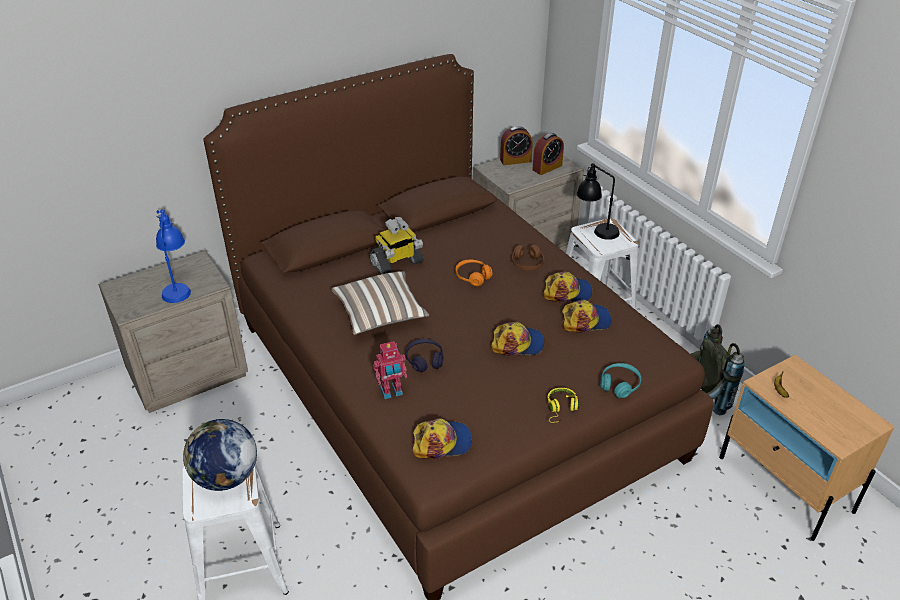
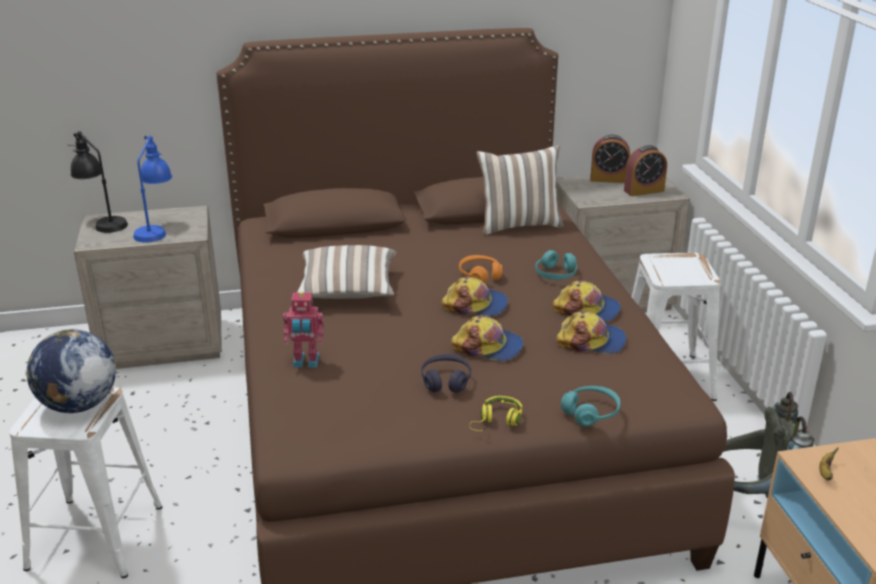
camera: 20 degrees right, 10 degrees down
toy robot [369,217,423,275] -> none
purple headphones [406,339,443,372] -> purple headphones moved to [421,354,471,393]
cap [412,418,472,459] -> cap moved to [441,277,508,316]
brown headphones [512,245,544,271] -> turquoise headphones [535,250,577,280]
black table lamp [577,163,620,240] -> black table lamp moved to [67,131,128,233]
none -> pillow [477,145,563,235]

